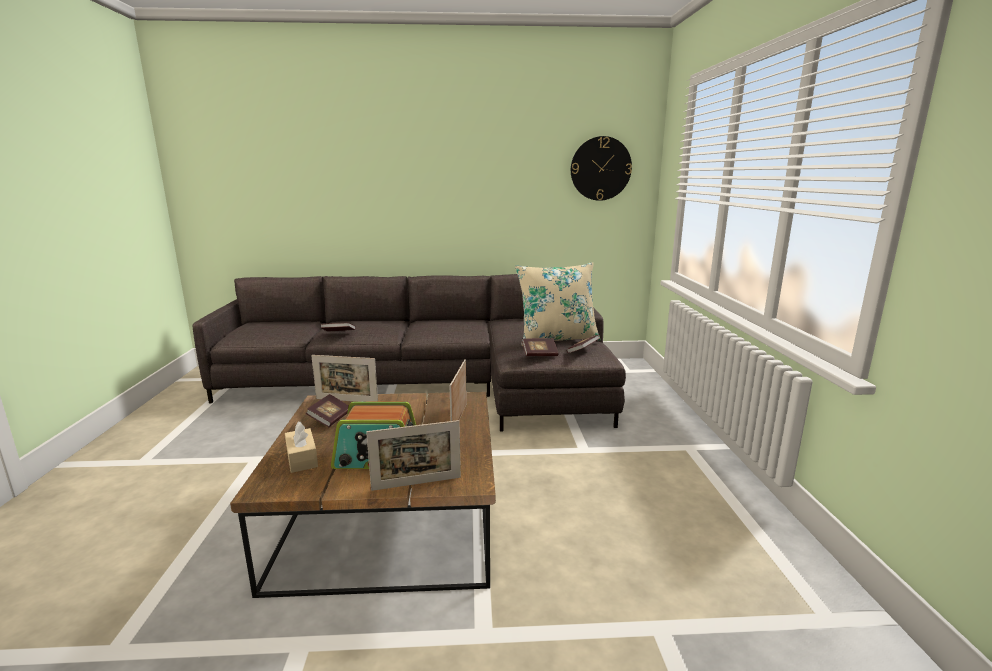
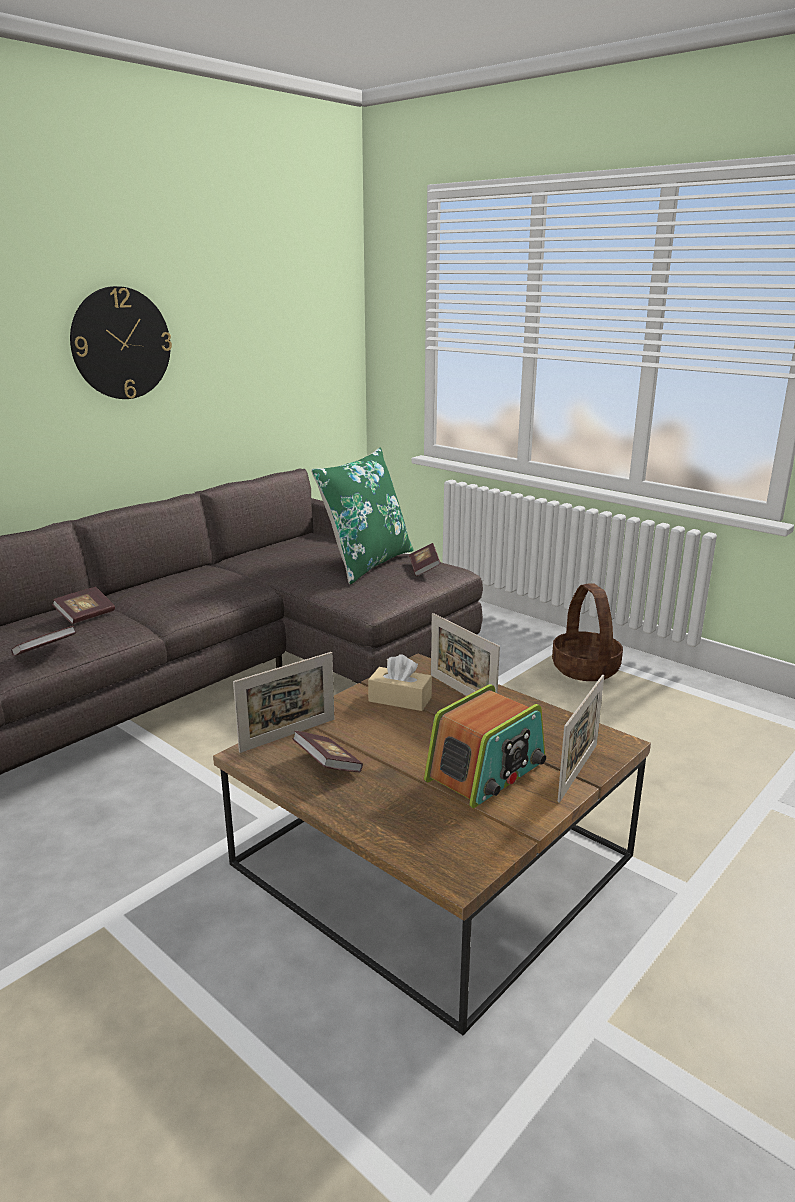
camera: 45 degrees left, 5 degrees up
beige tissue box [285,422,318,473] -> beige tissue box moved to [368,654,432,711]
beige pillow [515,262,601,346] -> green pillow [311,448,413,584]
book [522,338,558,356] -> book moved to [52,587,115,624]
wall clock [571,136,632,201] -> wall clock moved to [70,286,172,399]
none -> basket [552,584,623,681]

